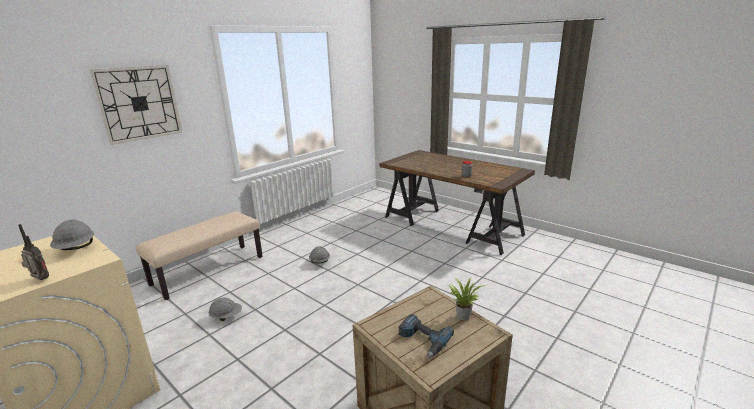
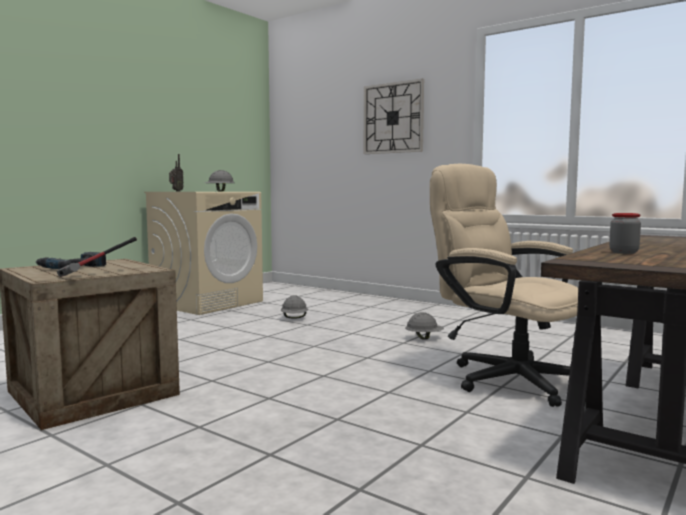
camera: 85 degrees right, 15 degrees down
beige bench [136,211,263,300] -> none
potted plant [449,277,485,320] -> hammer [57,237,137,277]
none -> beige office chair [430,164,579,407]

